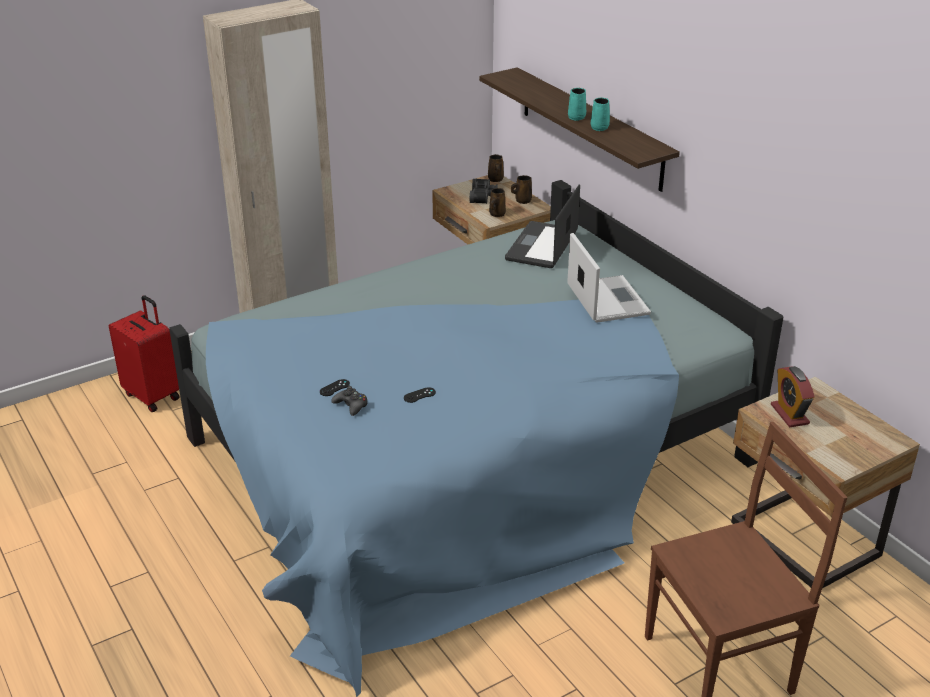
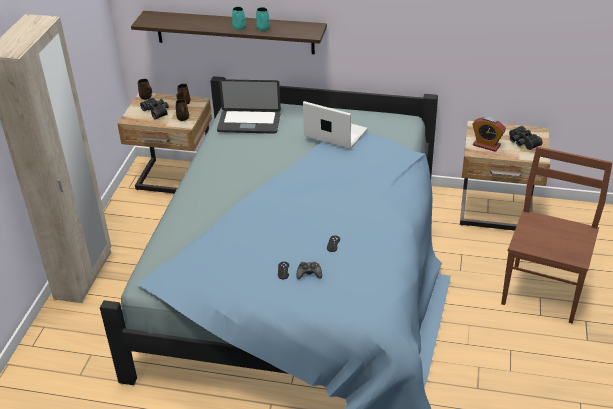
camera: 45 degrees left, 5 degrees up
red suitcase [109,295,180,412] -> none
laptop [505,184,580,268] -> laptop turned 60 degrees counterclockwise [217,79,281,134]
none -> black binoculars [509,126,543,150]

